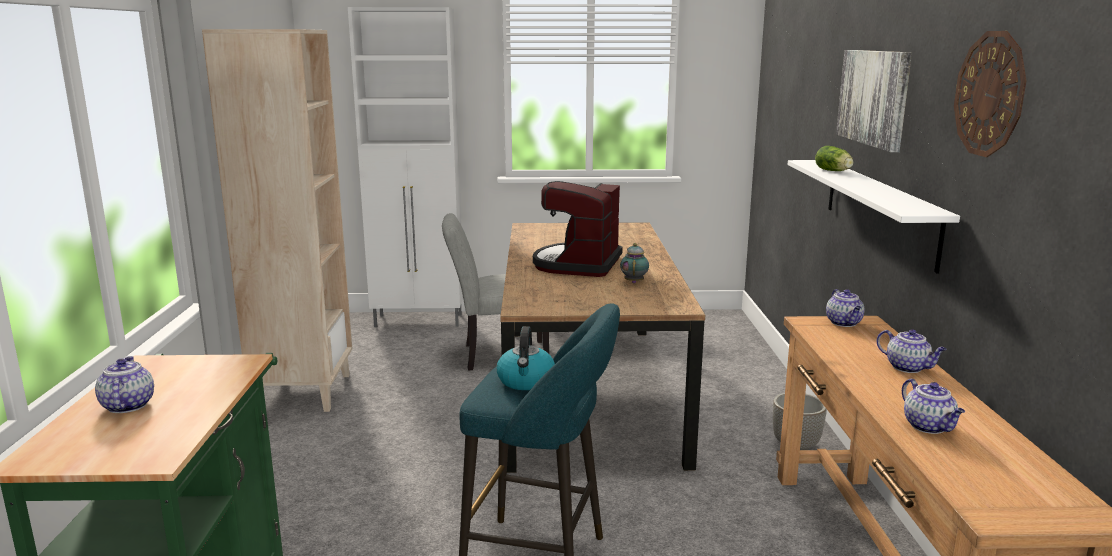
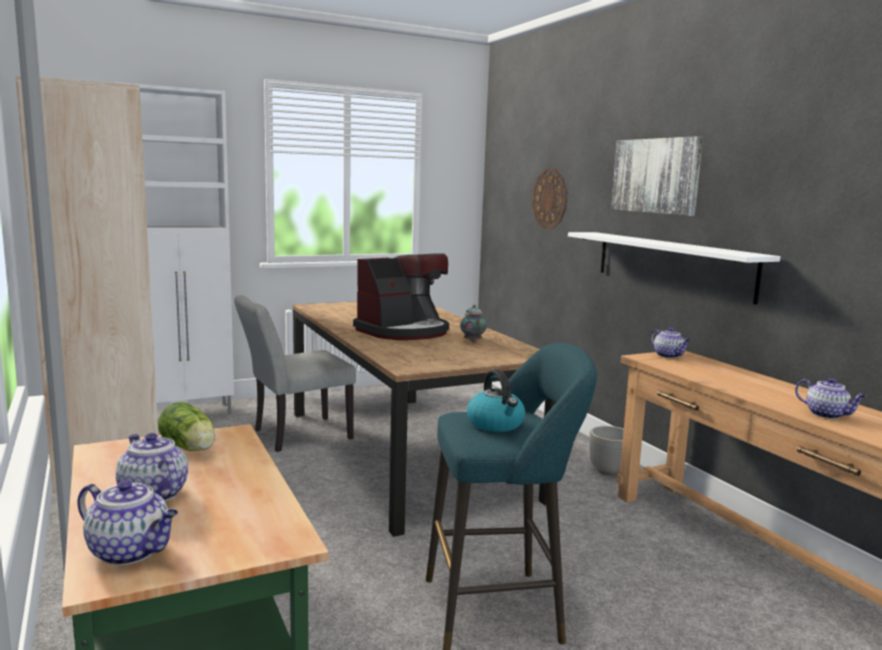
camera: 25 degrees left, 5 degrees down
coffee machine [533,181,623,277] -> coffee machine turned 120 degrees counterclockwise [353,253,449,340]
lettuce [815,146,853,171] -> lettuce moved to [158,402,215,451]
teapot [877,329,947,373] -> teapot moved to [77,480,178,565]
wall clock [954,31,1026,157] -> wall clock moved to [532,169,567,229]

